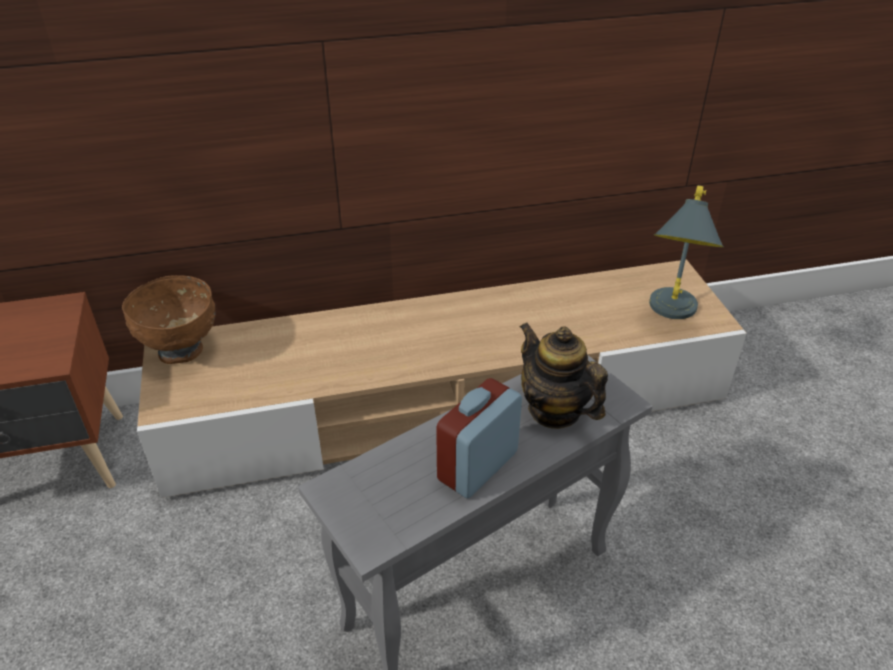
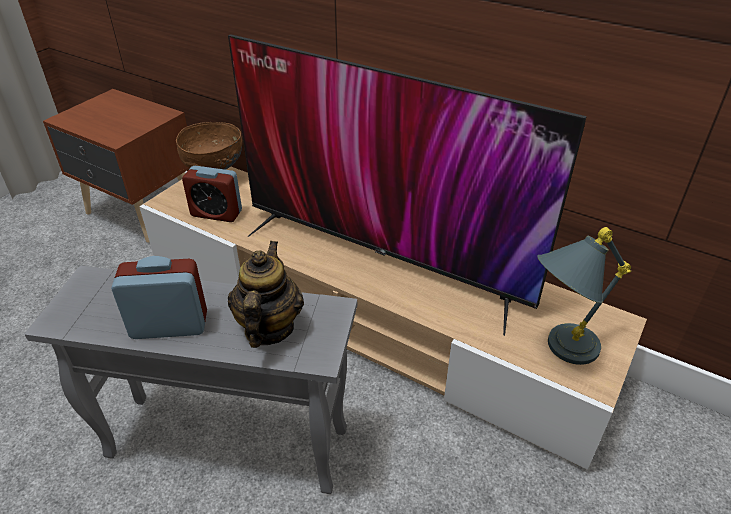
camera: 45 degrees right, 0 degrees up
none -> alarm clock [182,166,242,222]
none -> television [228,34,587,336]

